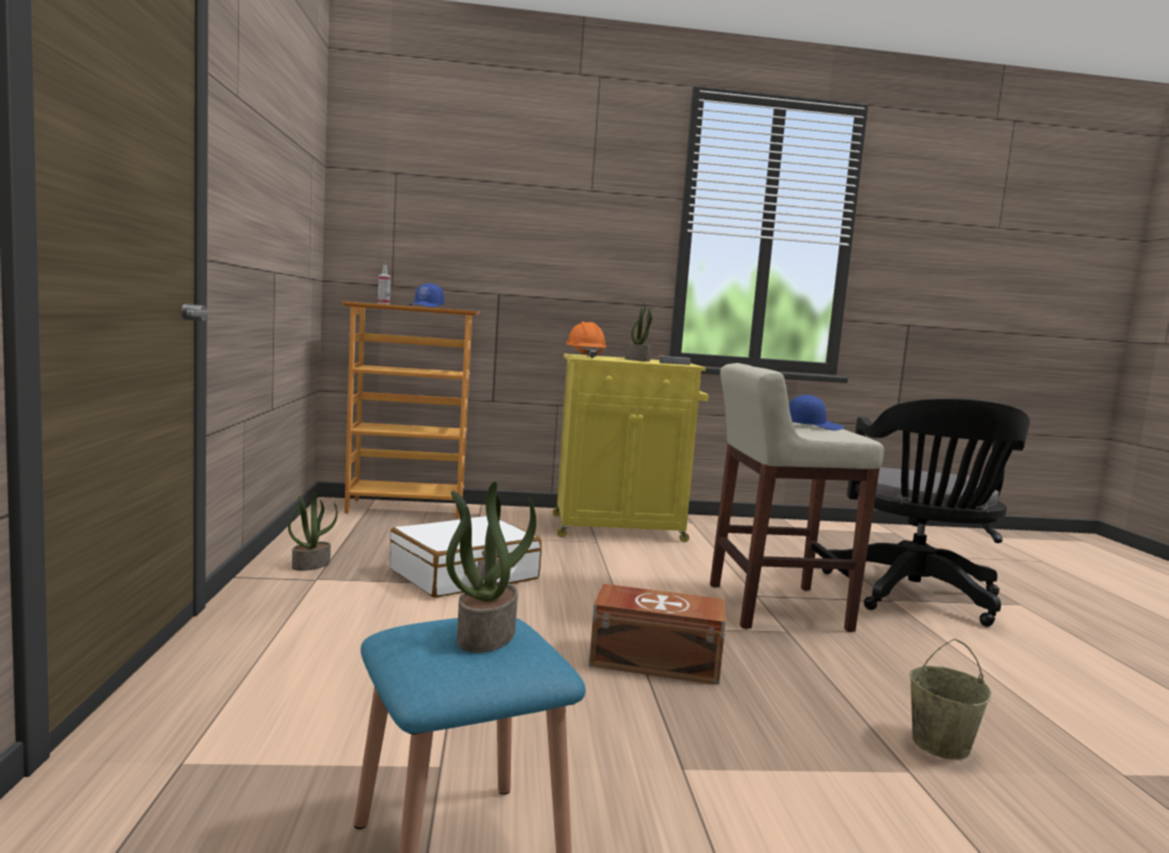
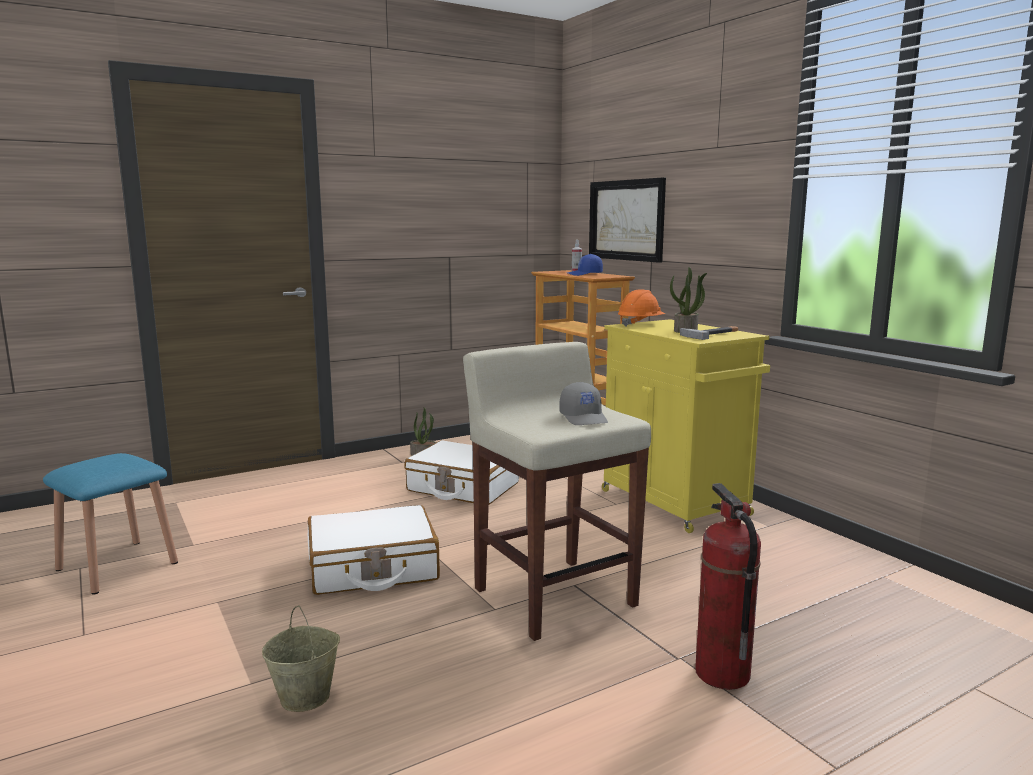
camera: 65 degrees right, 5 degrees up
potted plant [446,481,536,653] -> none
brown storage box [589,584,726,685] -> white suitcase [308,505,440,595]
blue cap [789,394,844,431] -> grey cap [560,382,608,425]
black office chair [822,398,1030,627] -> fire extinguisher [695,483,761,690]
none -> picture [589,178,666,263]

